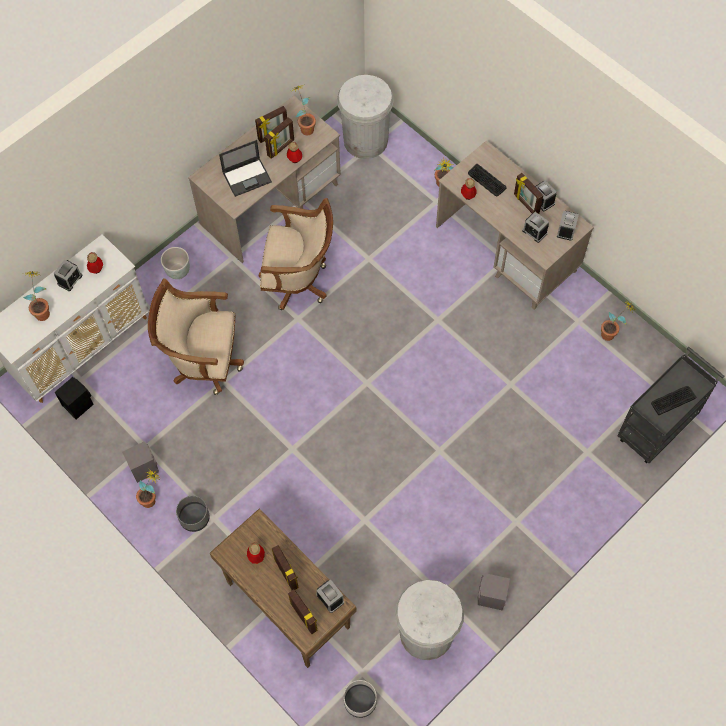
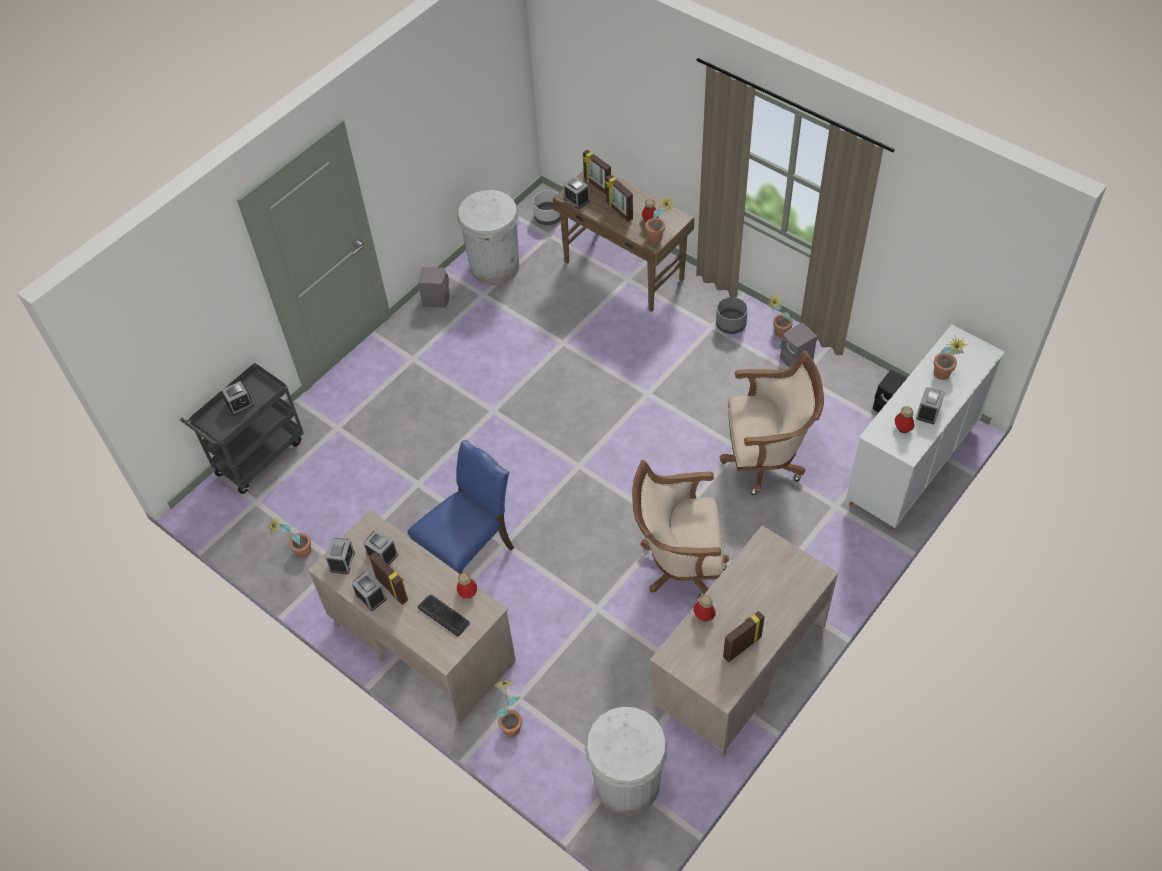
camera: 175 degrees right, 10 degrees down
grey planter [161,247,190,279] -> none
laptop [219,140,272,197] -> none
picture frame [265,117,294,159] -> none
potted plant [290,85,316,135] -> potted plant moved to [645,197,674,243]
keyboard [651,386,696,415] -> alarm clock [221,381,254,416]
none -> blue chair [408,440,514,574]

